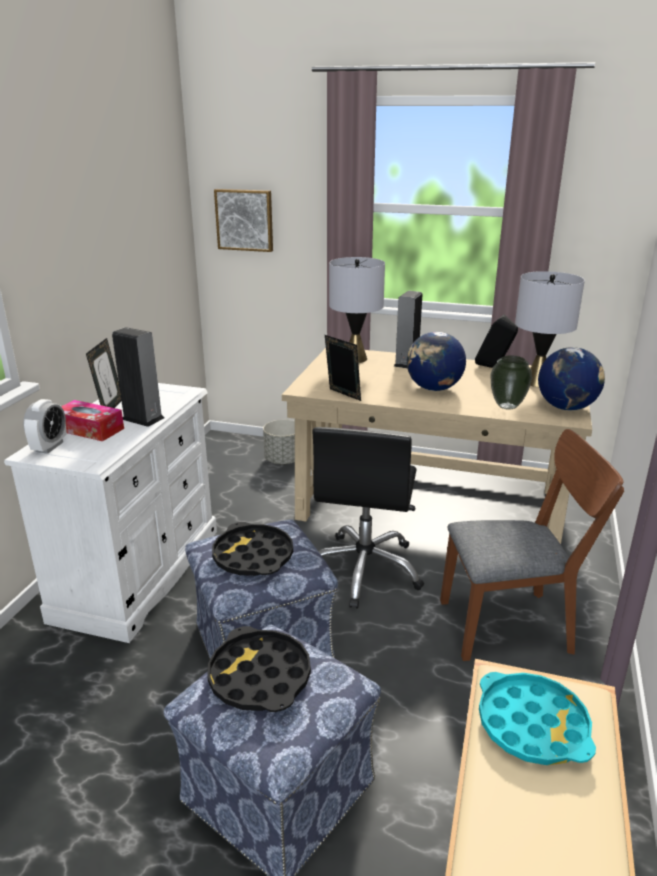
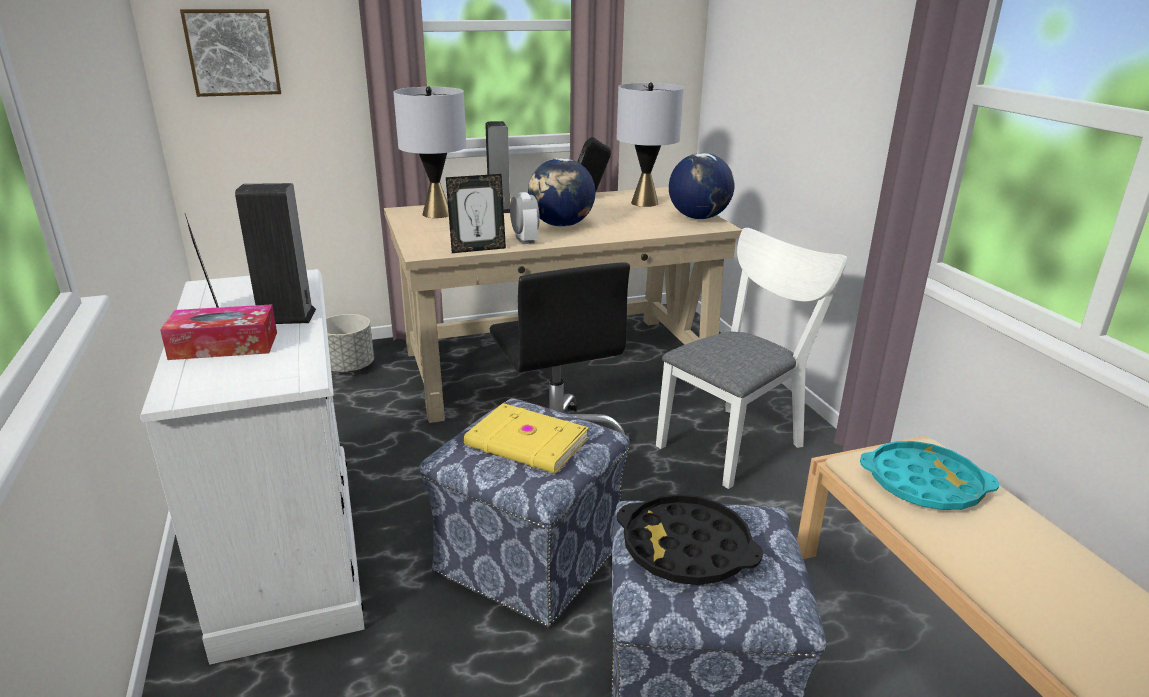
camera: 35 degrees left, 0 degrees up
alarm clock [23,399,67,454] -> alarm clock moved to [510,192,540,244]
black tray [212,522,293,576] -> yellow book [464,403,589,473]
picture frame [325,335,361,401] -> picture frame turned 150 degrees clockwise [446,174,506,253]
brown chair [440,429,624,661] -> white chair [656,228,847,489]
vase [490,356,532,410] -> none

